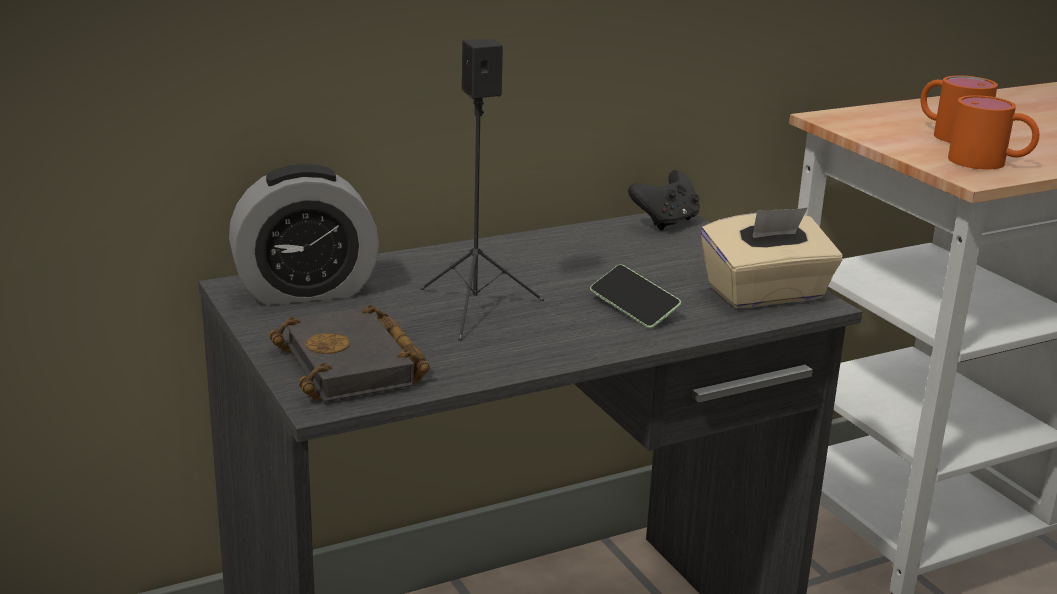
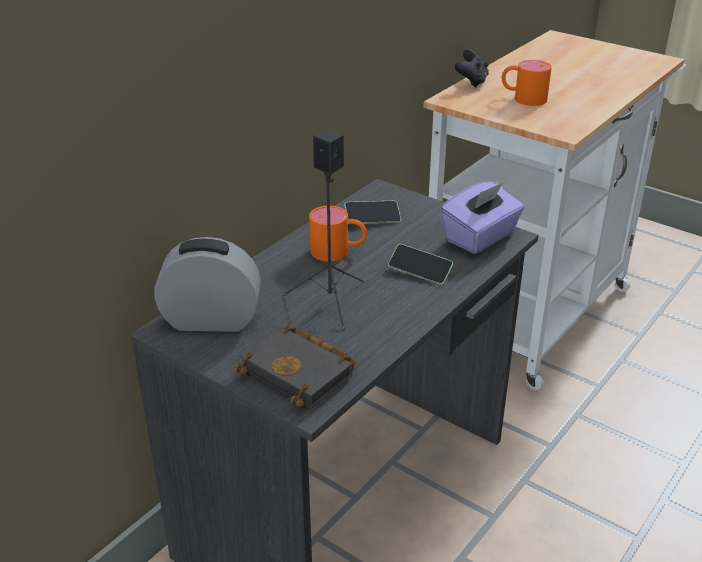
camera: 25 degrees left, 10 degrees up
alarm clock [229,164,379,305] -> alarm clock turned 135 degrees counterclockwise [155,237,261,332]
black game controller [628,170,700,231] -> black game controller moved to [455,50,489,88]
beige tissue box [701,207,843,308] -> purple tissue box [440,181,525,254]
orange mug [948,95,1039,169] -> orange mug moved to [309,206,367,261]
none -> phone [344,201,401,224]

